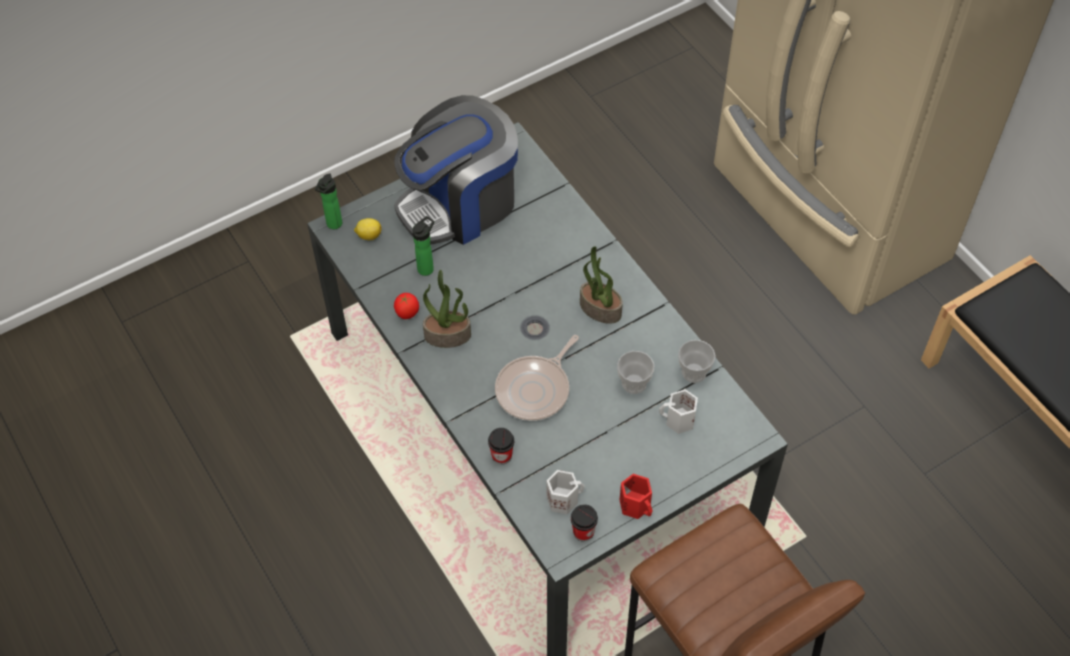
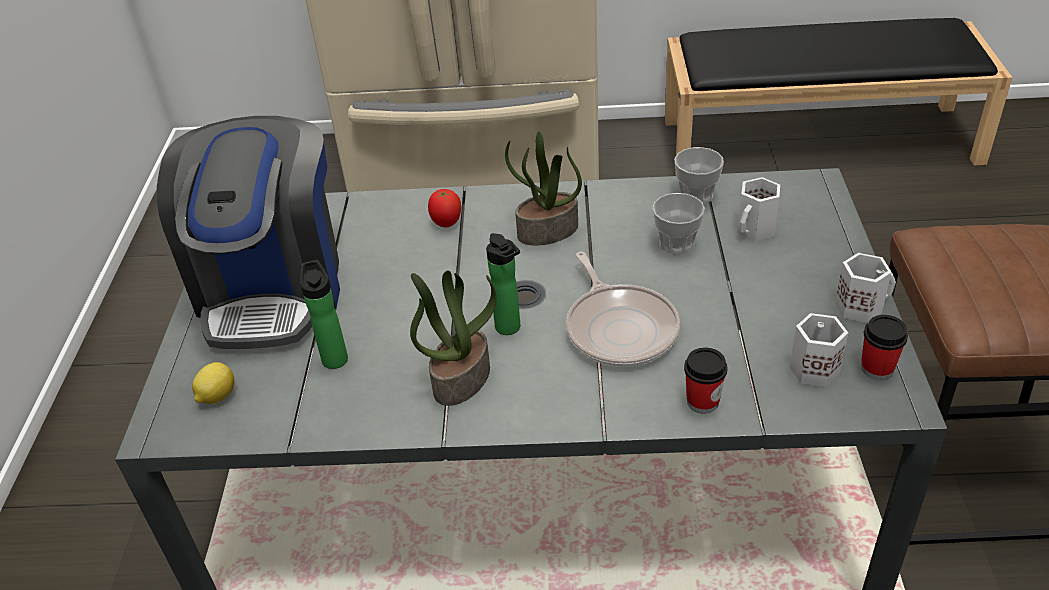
camera: 55 degrees left, 15 degrees down
bottle [315,173,342,229] -> bottle moved to [486,233,520,335]
tomato [394,293,419,319] -> tomato moved to [428,189,461,227]
red mug [620,474,653,519] -> white mug [835,253,896,323]

